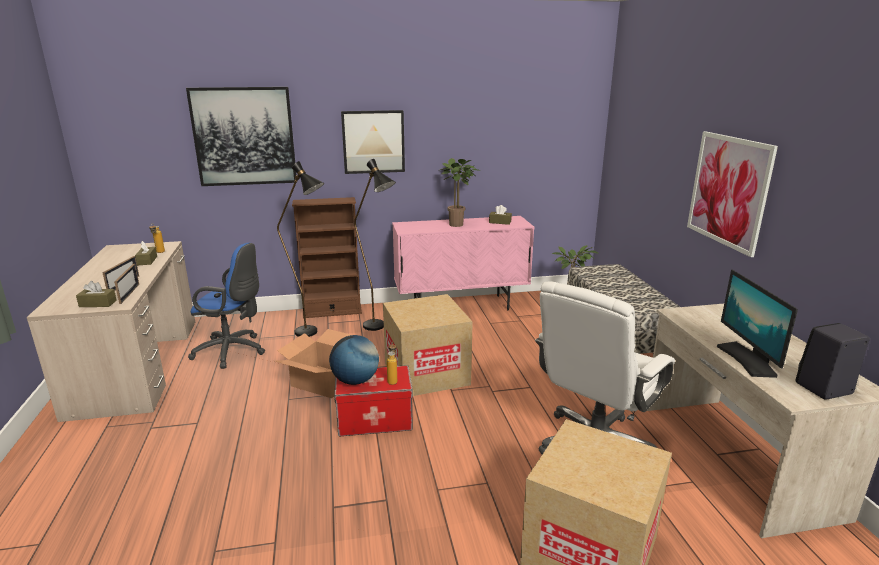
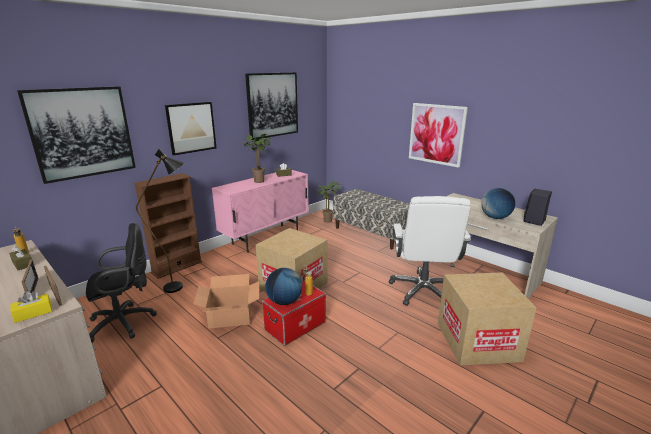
camera: 35 degrees left, 0 degrees up
brown tissue box [76,281,117,307] -> yellow tissue box [10,291,52,323]
blue office chair [188,243,265,369] -> black office chair [86,223,157,343]
black floor lamp [354,159,396,331] -> none
monitor [717,269,798,378] -> globe [481,188,515,219]
none -> picture [245,72,298,140]

